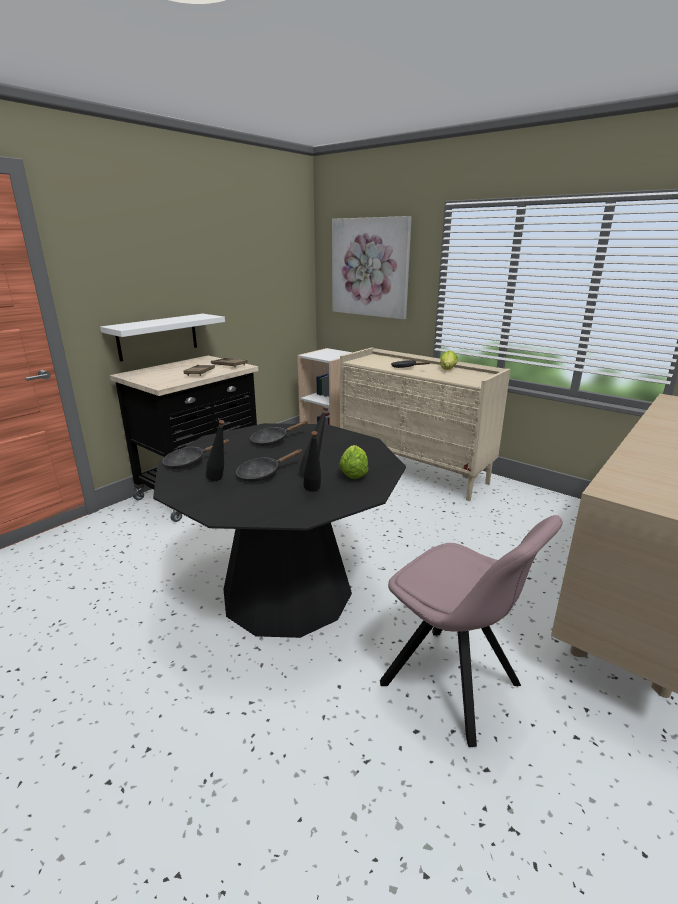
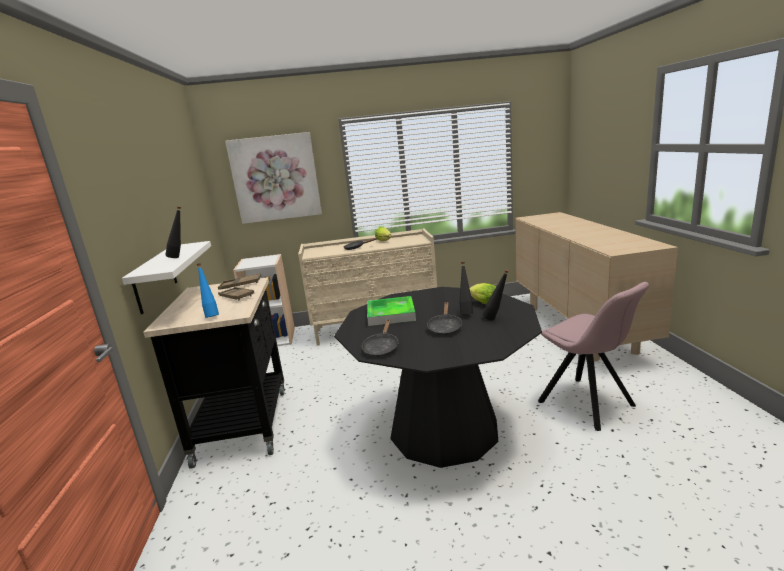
camera: 45 degrees left, 5 degrees down
black bottle [206,420,224,481] -> black bottle moved to [165,206,181,258]
black frying pan [250,421,308,446] -> tray [367,296,416,326]
pink chair [380,515,563,747] -> pink chair turned 60 degrees clockwise [538,282,649,431]
none -> blue bottle [197,263,219,318]

